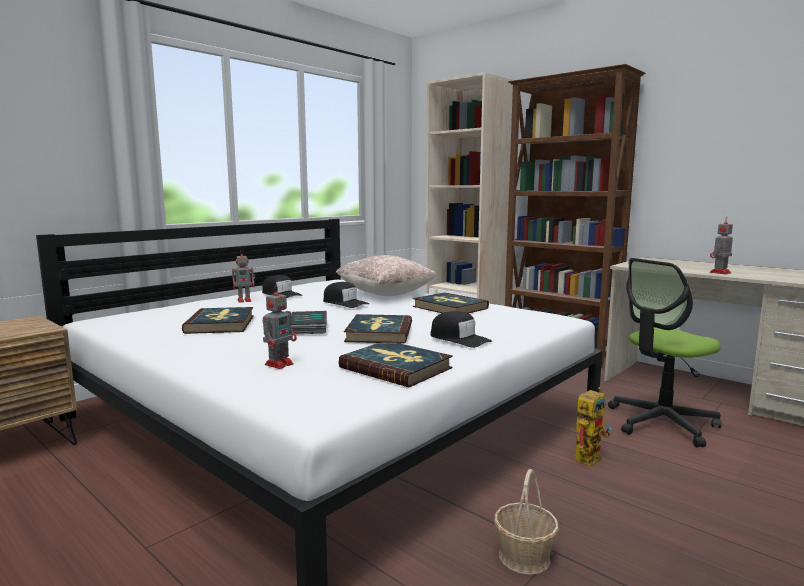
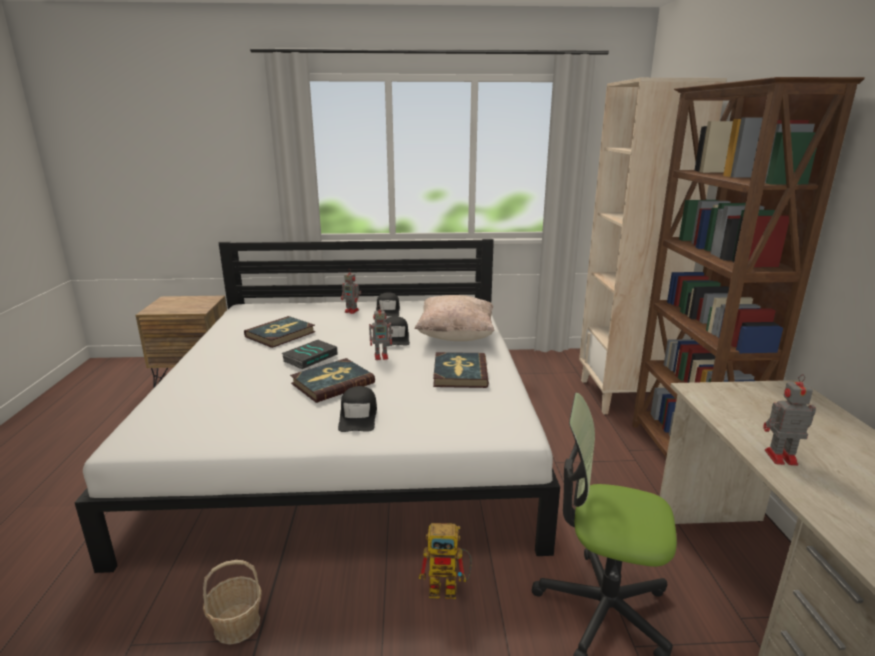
camera: 45 degrees right, 10 degrees up
toy robot [263,285,297,369] -> toy robot moved to [369,305,393,360]
book [338,341,453,387] -> none

